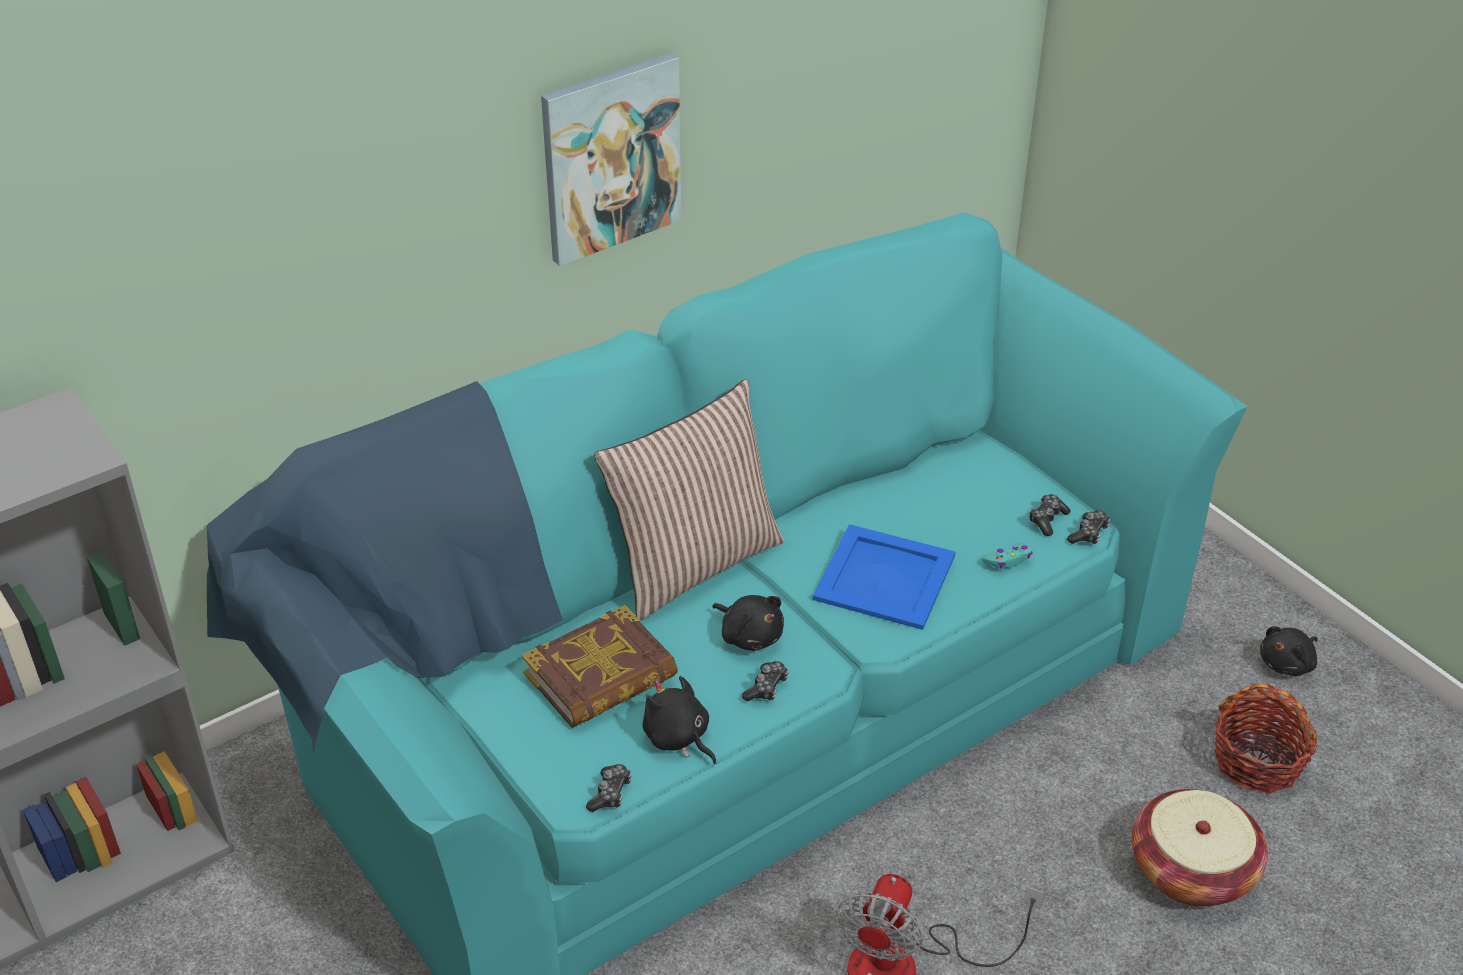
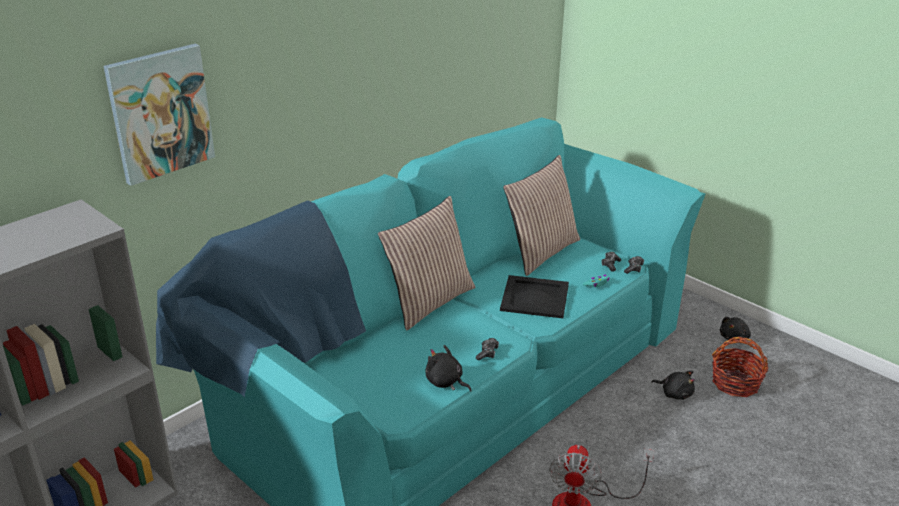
camera: 10 degrees left, 10 degrees down
book [522,605,678,728] -> none
picture [541,53,681,266] -> picture moved to [104,44,215,186]
game controller [586,764,632,812] -> none
black plush toy [712,595,784,651] -> black plush toy moved to [651,371,695,400]
blue tray [813,524,955,630] -> black tray [500,275,569,318]
basket [1132,789,1268,906] -> none
none -> pillow [503,155,580,276]

